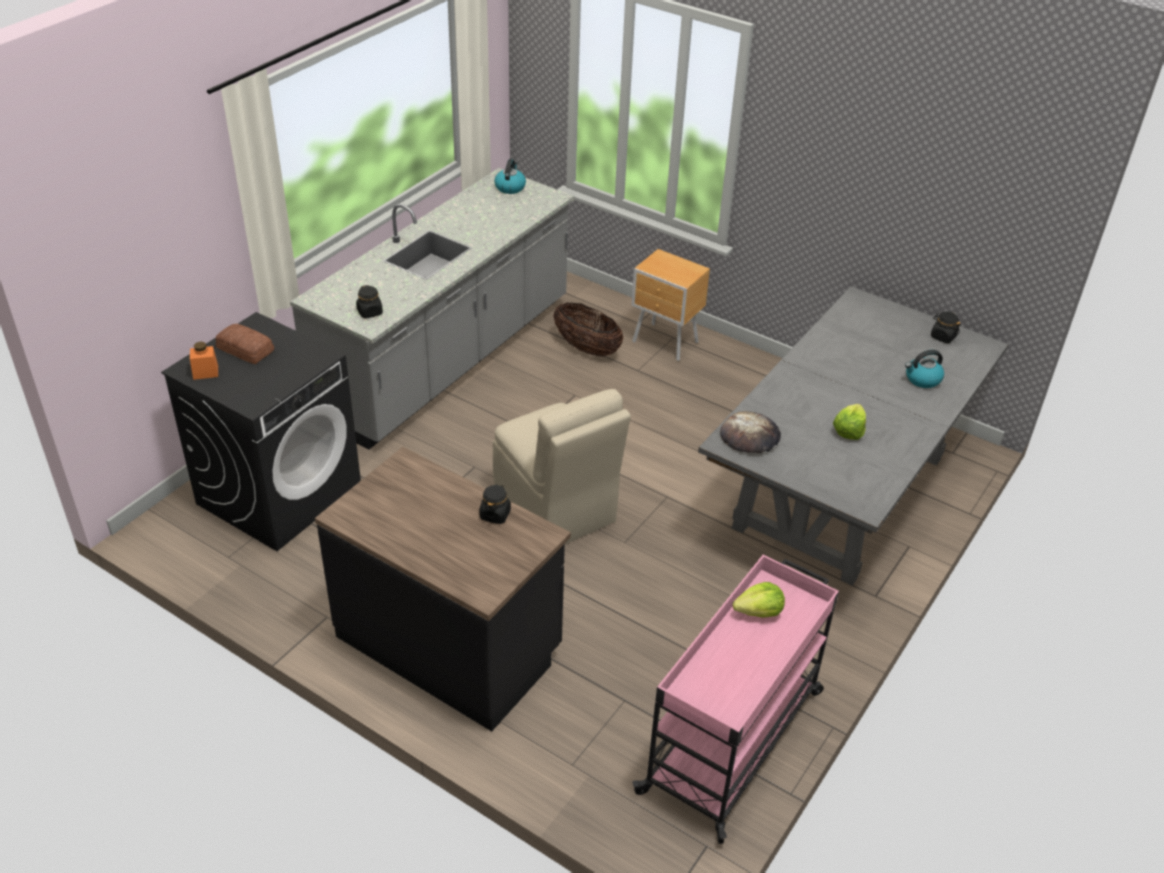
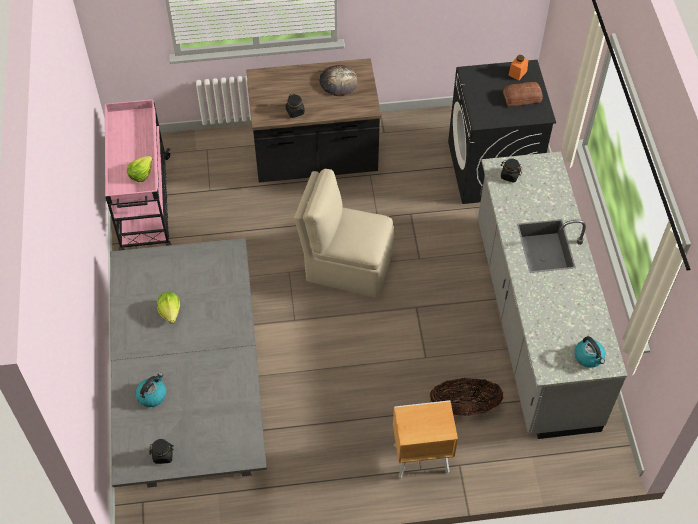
camera: 140 degrees right, 15 degrees up
bread [720,411,781,453] -> bread moved to [320,65,357,96]

